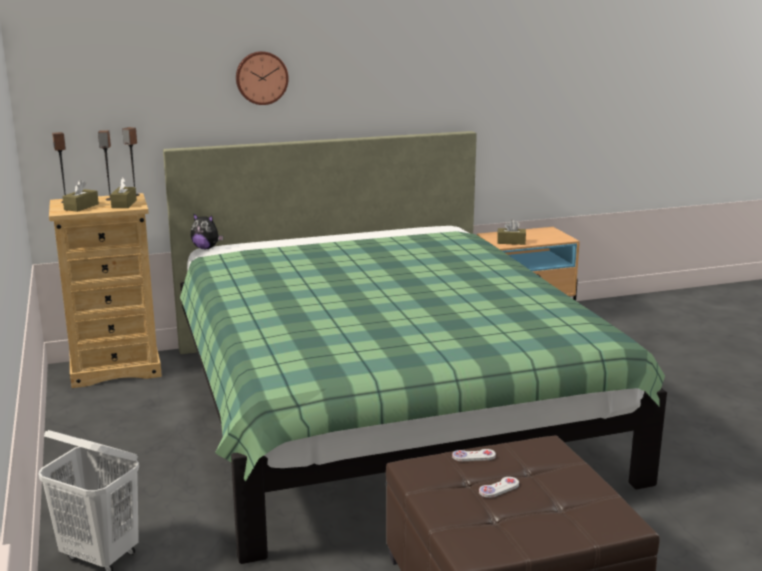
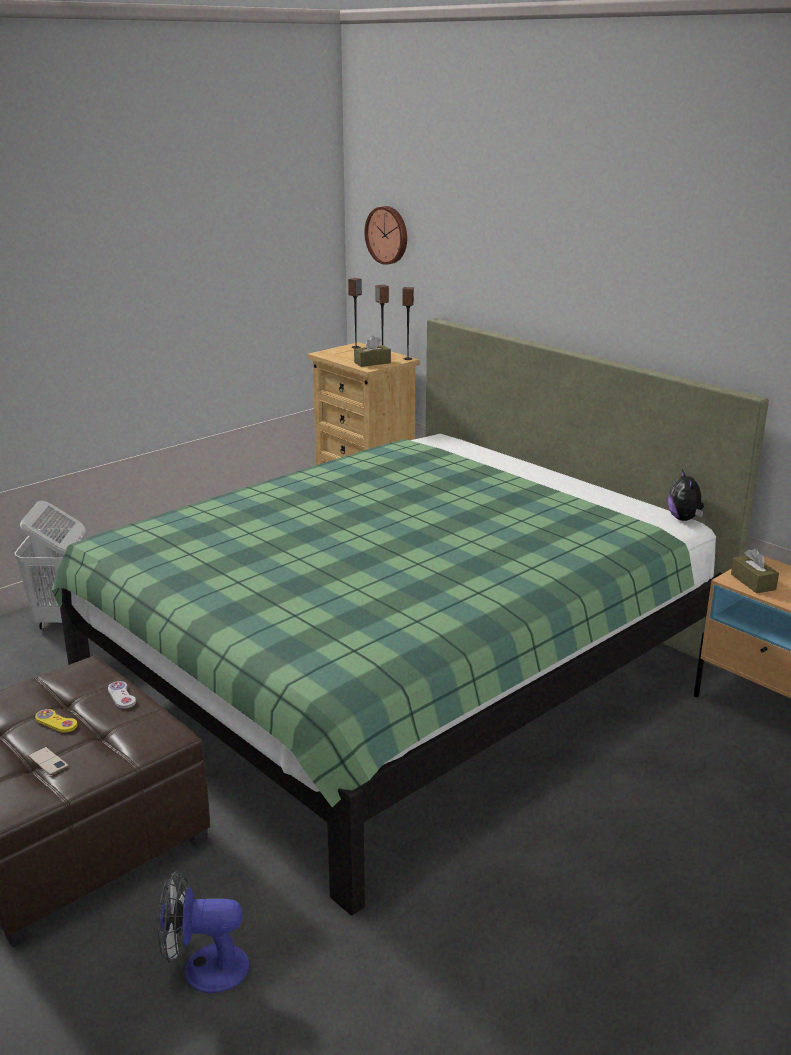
camera: 65 degrees right, 5 degrees up
brown tissue box [62,180,99,212] -> none
plush toy [191,213,223,249] -> plush toy moved to [668,469,704,521]
wall clock [236,51,289,105] -> wall clock moved to [364,206,407,265]
white game controller [479,477,519,498] -> yellow game controller [35,709,77,733]
none -> phone [28,747,69,775]
none -> fan [158,871,249,993]

